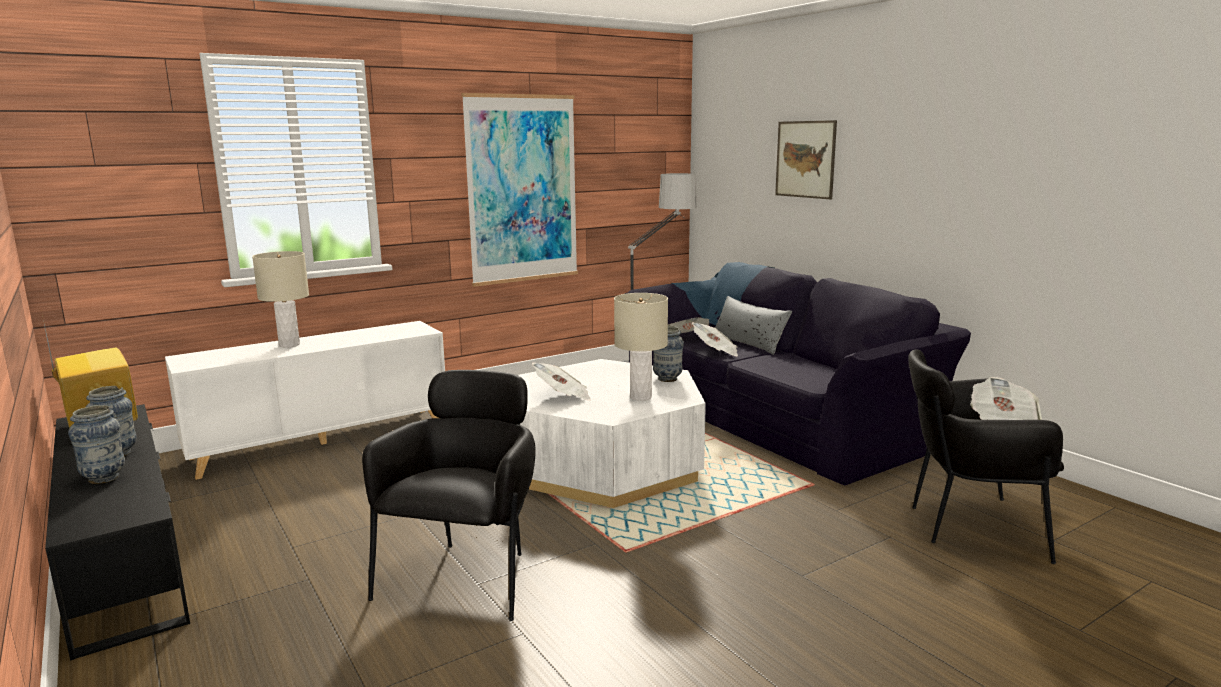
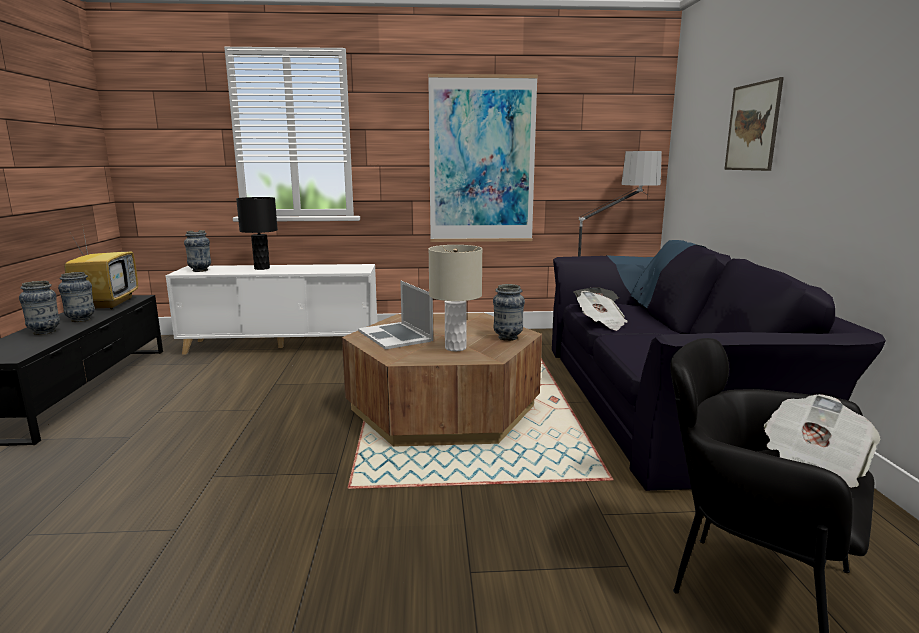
camera: 30 degrees right, 0 degrees up
beige table lamp [252,251,309,348] -> black table lamp [236,197,278,270]
black armchair [362,370,536,621] -> none
white coffee table [518,359,706,508] -> brown coffee table [342,313,542,447]
newspaper [532,363,591,401] -> laptop [358,281,433,350]
grey pillow [715,296,792,355] -> none
none -> vase [184,230,211,272]

